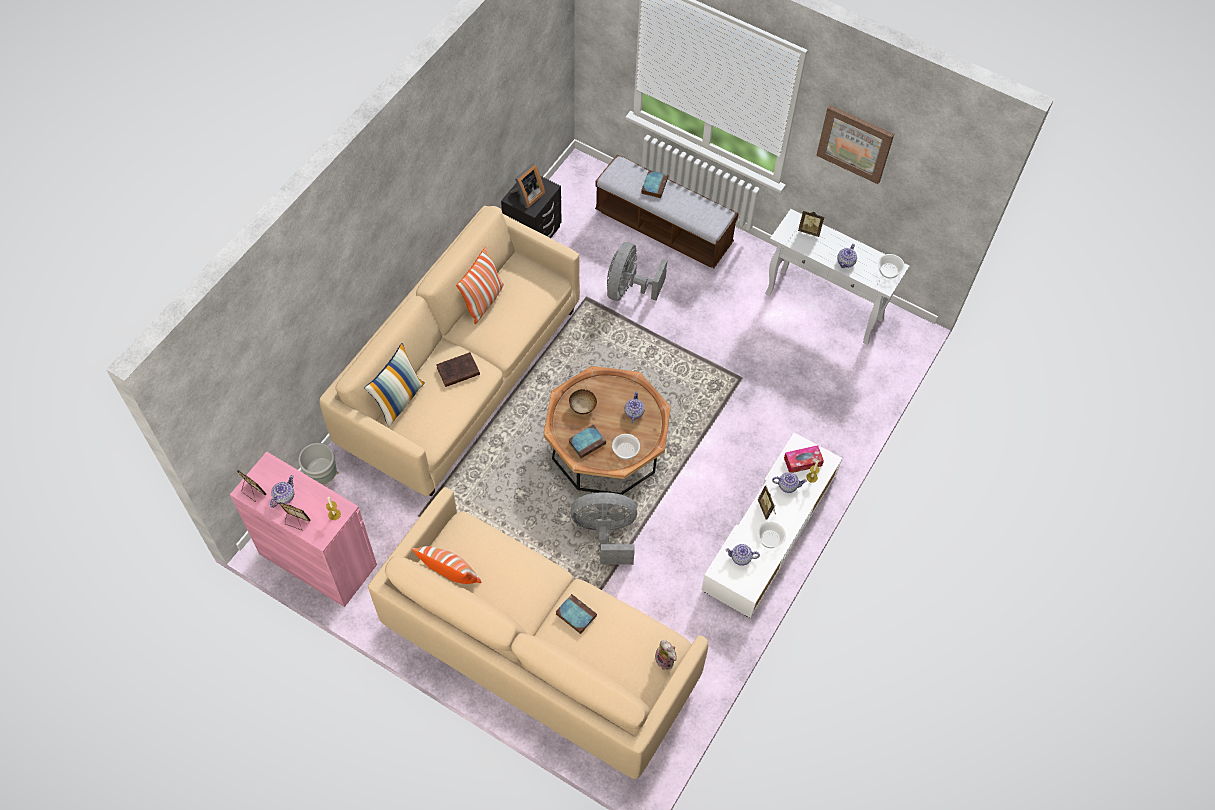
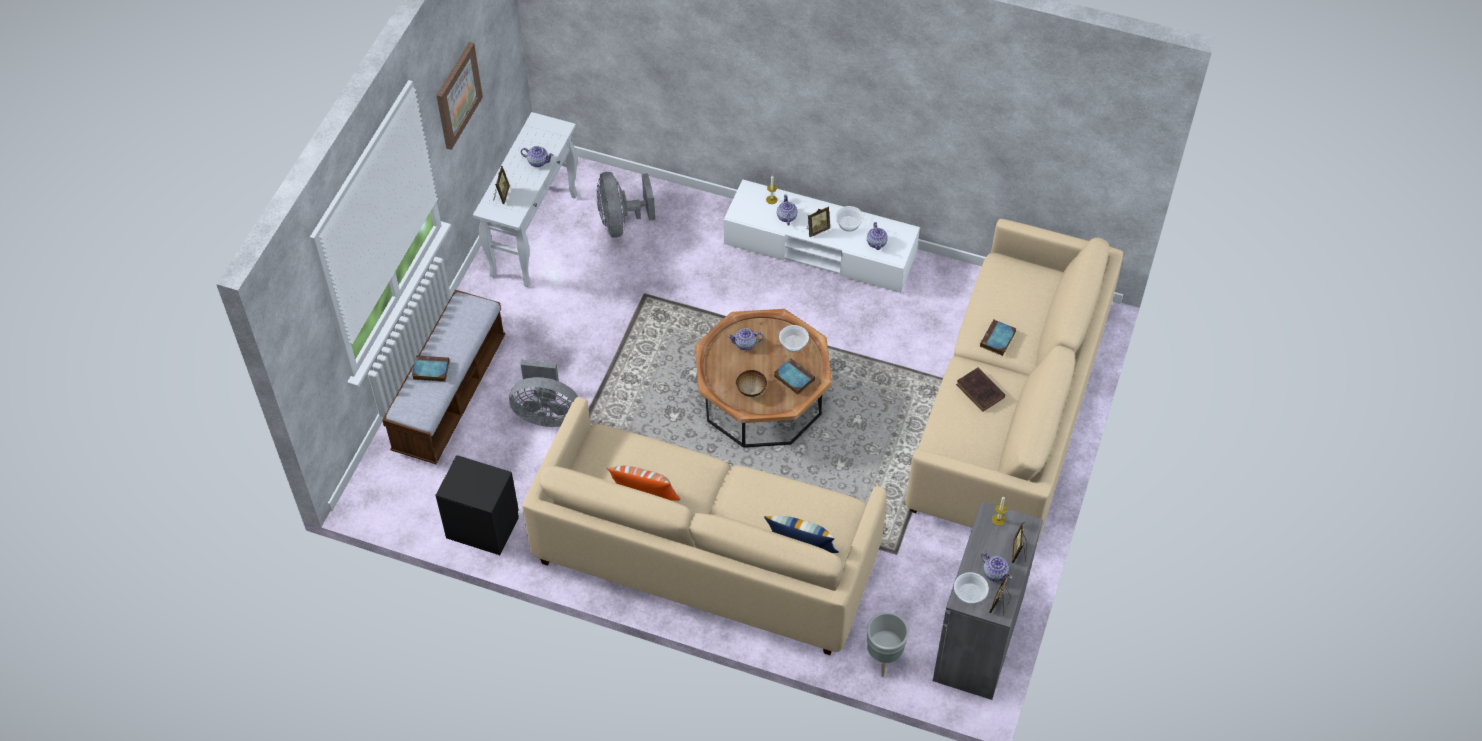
camera: 100 degrees left, 5 degrees down
pink cabinet [230,451,377,607] -> grey cabinet [933,501,1043,700]
teapot [270,475,294,508] -> teapot turned 150 degrees counterclockwise [981,552,1012,582]
pillow [411,546,482,584] -> none
brown book [436,352,480,387] -> brown book moved to [956,367,1005,412]
picture frame [510,163,545,208] -> none
grey fan [570,492,637,565] -> grey fan moved to [597,172,655,238]
plush toy [655,640,677,670] -> none
tissue box [784,445,824,473] -> none
bowl [878,254,905,279] -> bowl moved to [954,572,989,605]

